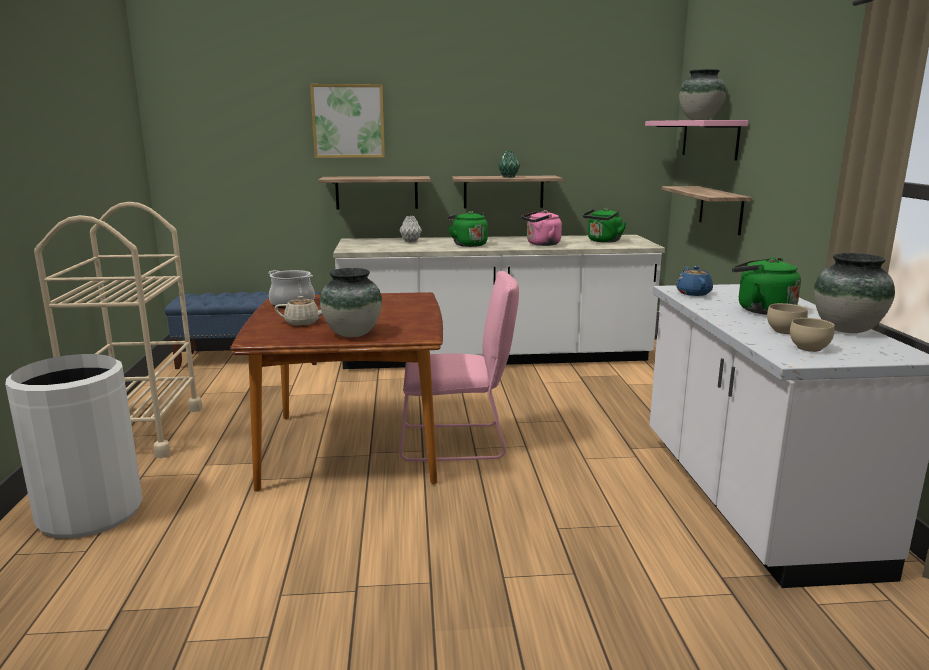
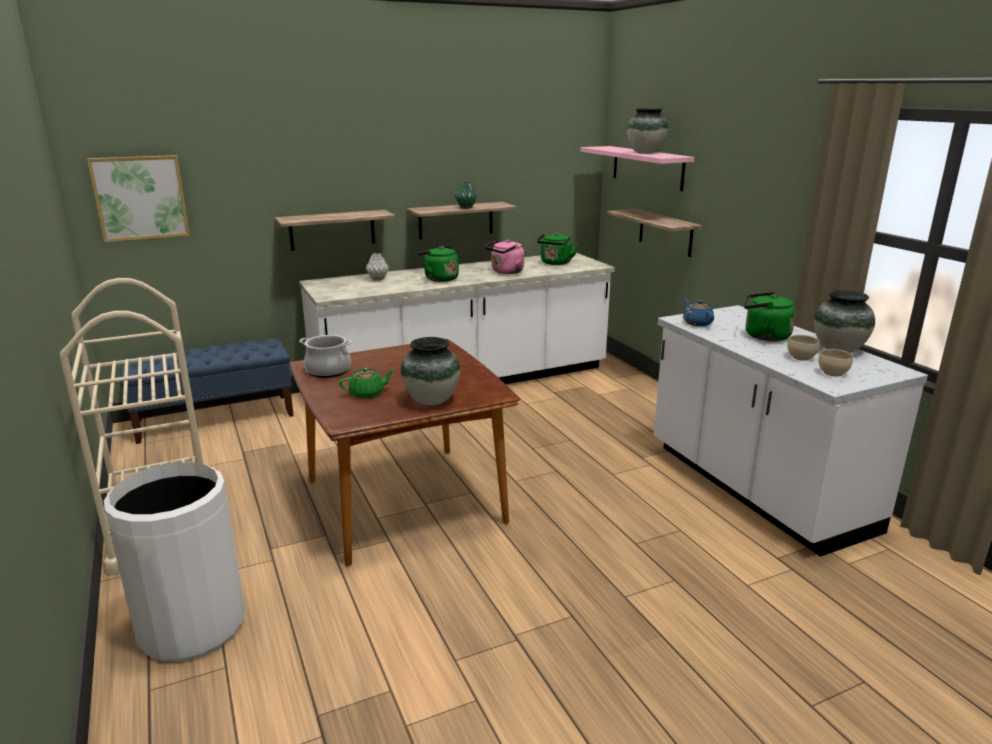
camera: 20 degrees left, 5 degrees up
beige teapot [275,296,323,326] -> green teapot [339,367,395,398]
picture [310,84,385,158] -> picture moved to [87,155,190,242]
pink chair [399,271,519,461] -> none

